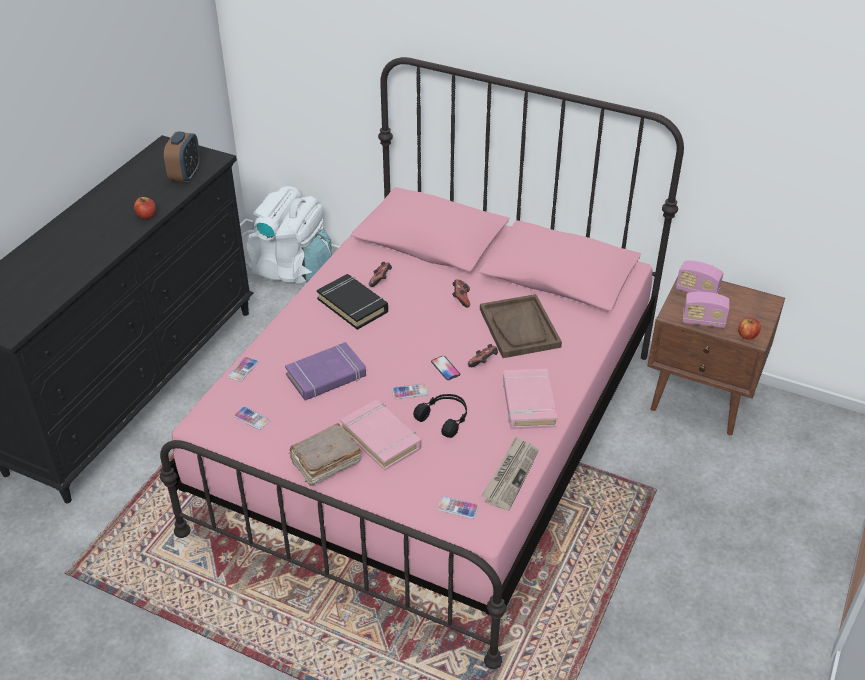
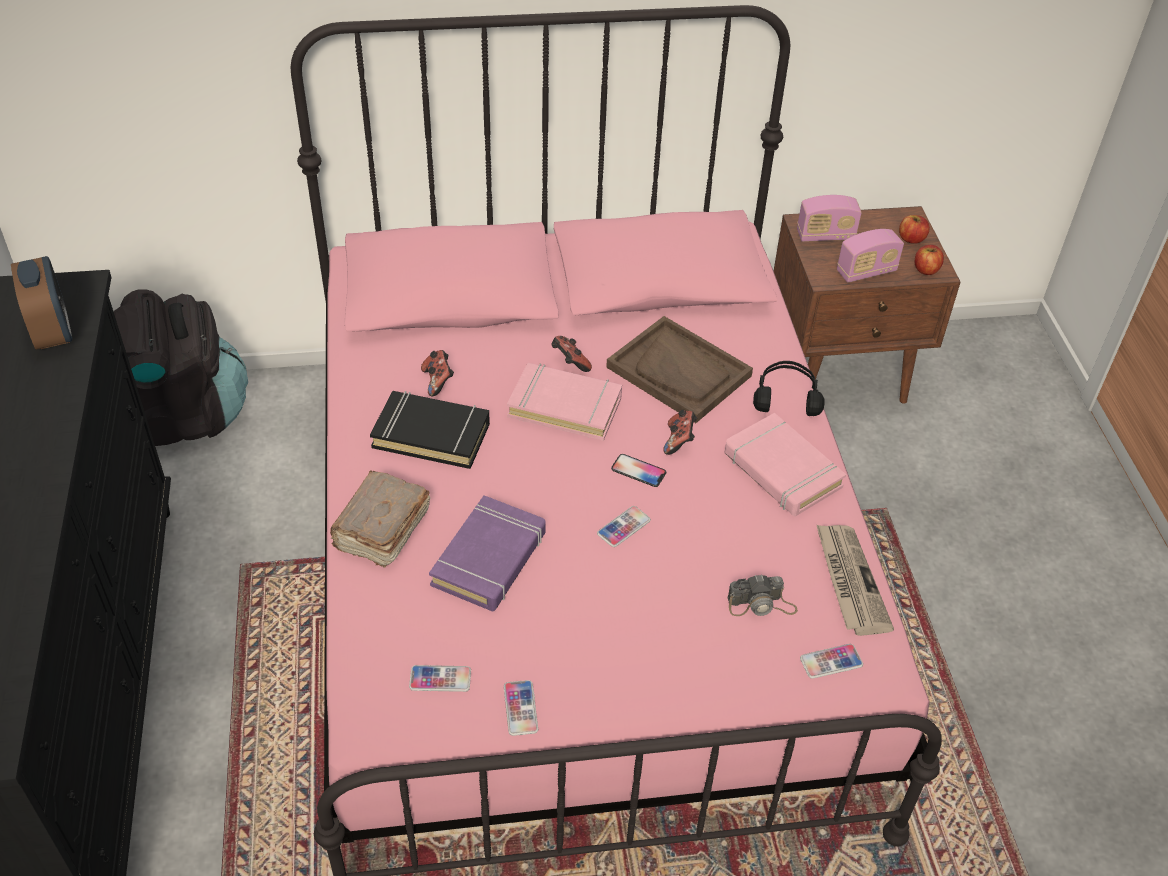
camera: 35 degrees left, 5 degrees up
apple [134,197,156,219] -> apple moved to [899,215,930,244]
phone [228,357,259,382] -> phone moved to [504,680,538,736]
white backpack [241,186,332,285] -> black backpack [113,289,248,446]
brown book [289,423,362,486] -> brown book moved to [330,470,430,568]
pink book [340,400,421,471] -> pink book moved to [507,363,622,441]
black headphones [413,394,467,438] -> black headphones moved to [753,361,825,416]
none -> camera [727,574,798,616]

